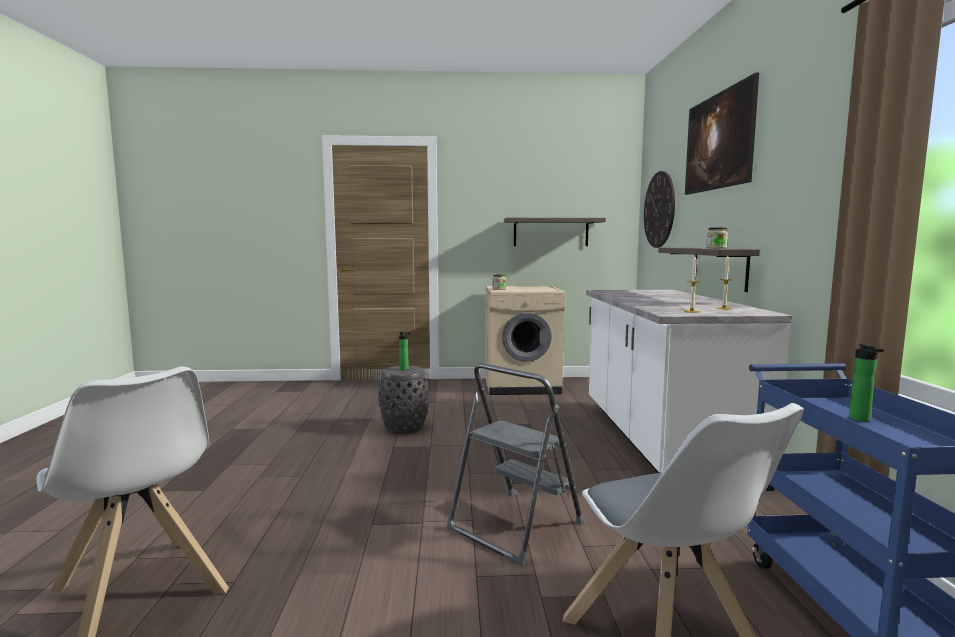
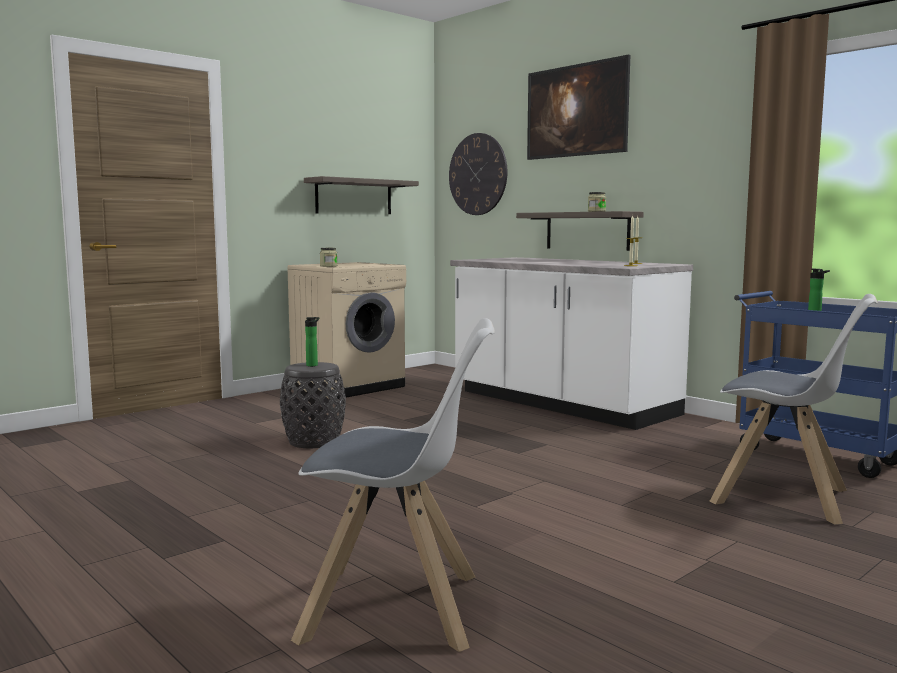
camera: 40 degrees left, 0 degrees up
grey step ladder [446,363,586,566] -> none

